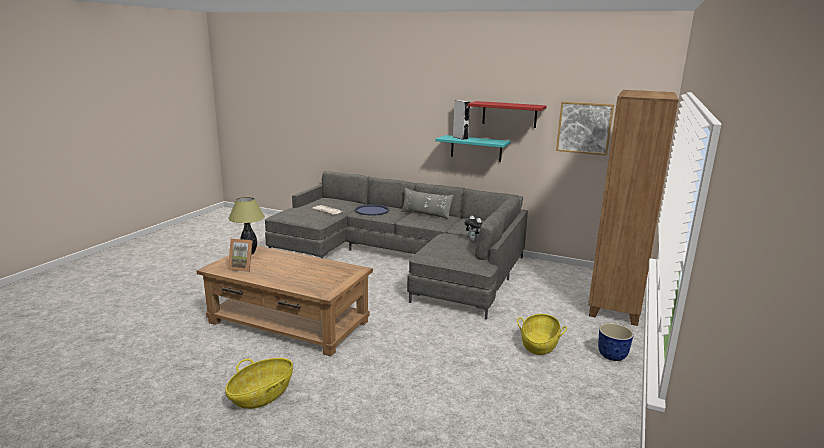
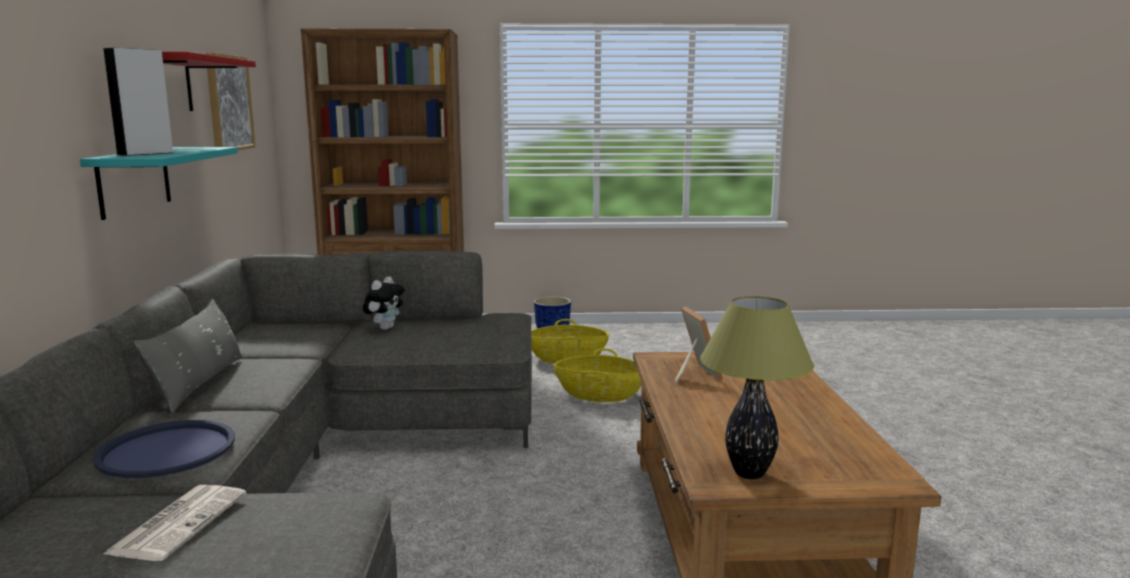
camera: 115 degrees left, 5 degrees down
basket [225,358,293,409] -> basket moved to [554,348,642,402]
picture frame [228,238,253,272] -> picture frame moved to [675,306,723,383]

